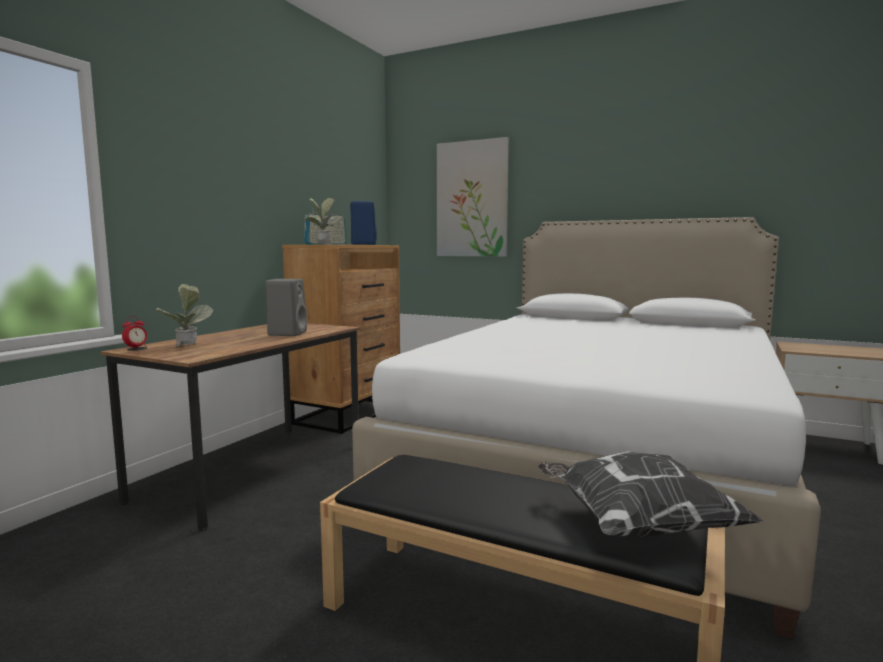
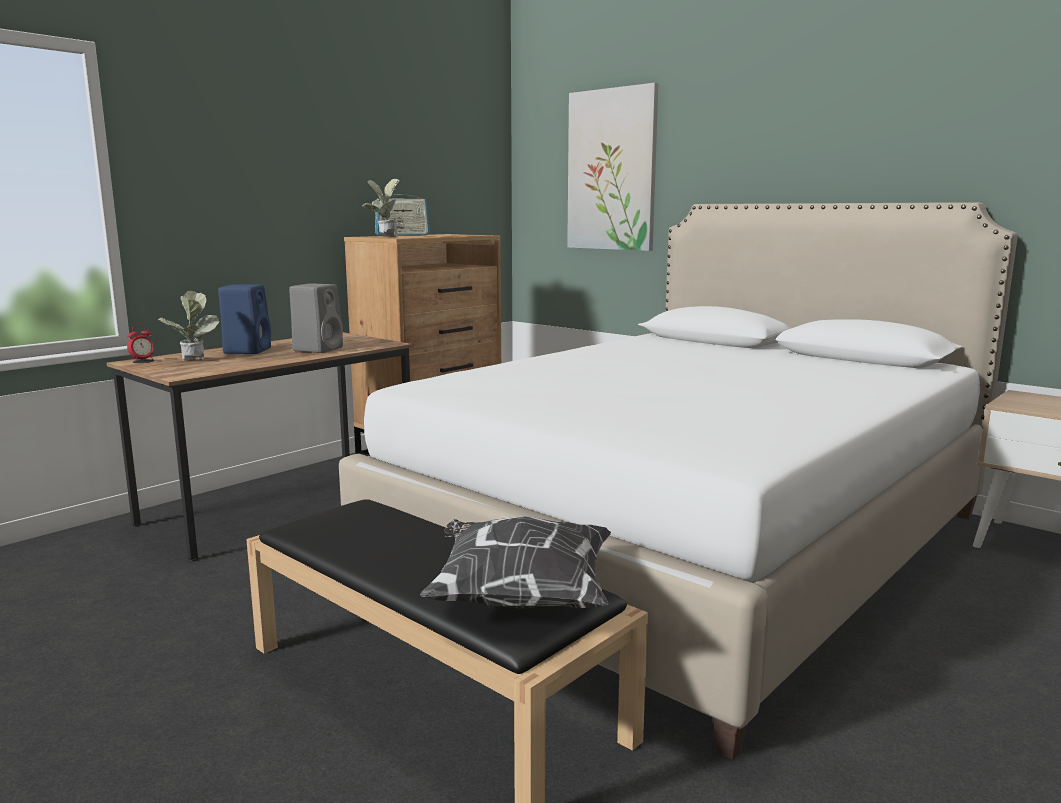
camera: 15 degrees right, 5 degrees up
blue speaker [350,201,377,245] -> blue speaker moved to [218,284,271,354]

